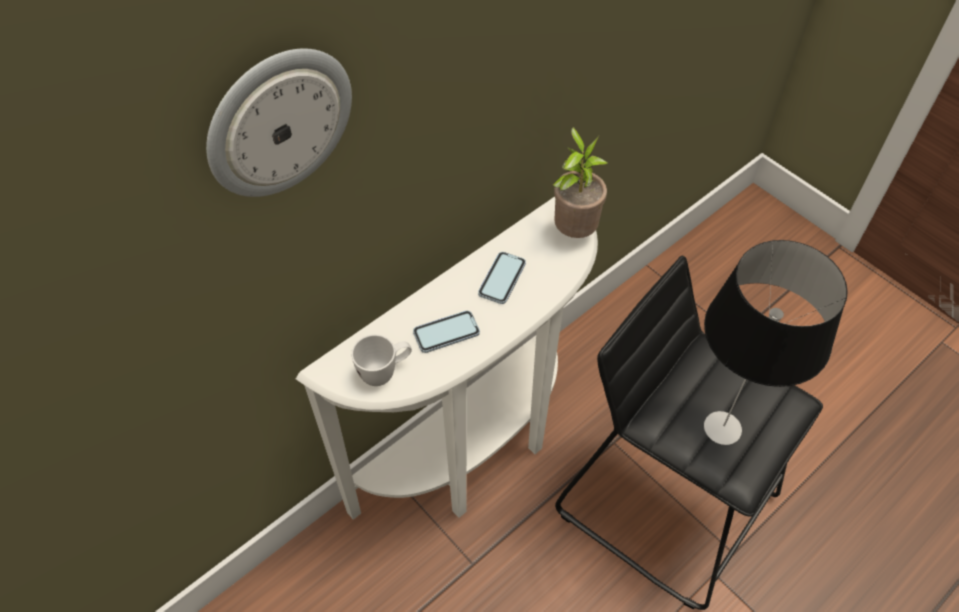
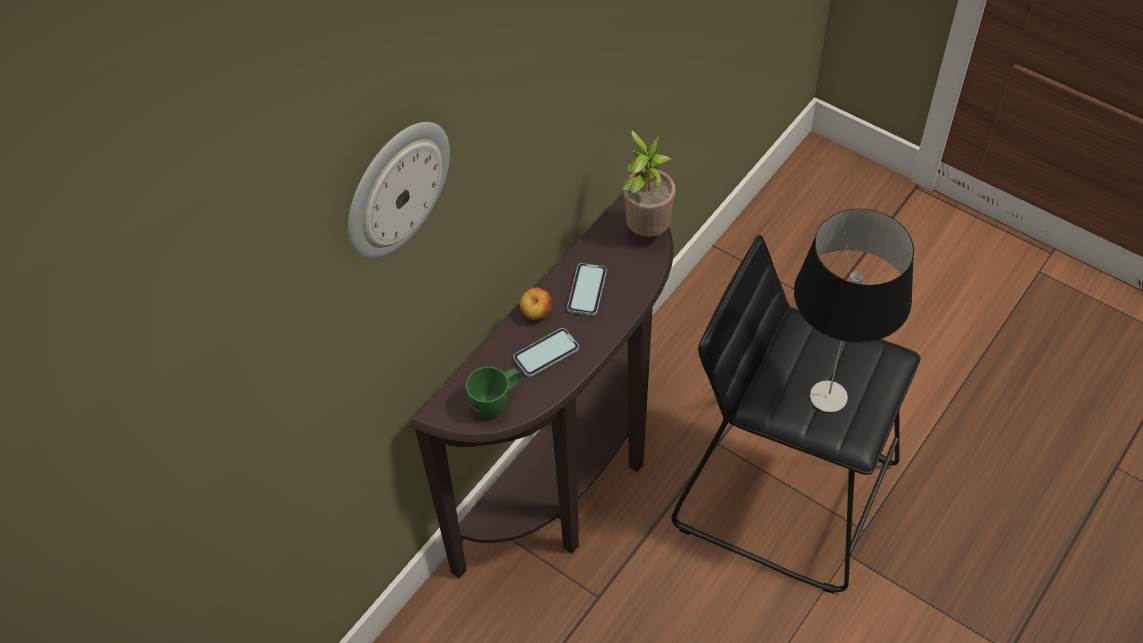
camera: 10 degrees left, 0 degrees up
white console table [296,197,598,520] -> brown console table [409,193,674,579]
white mug [351,334,412,386] -> green mug [466,366,521,418]
none -> apple [520,287,552,320]

